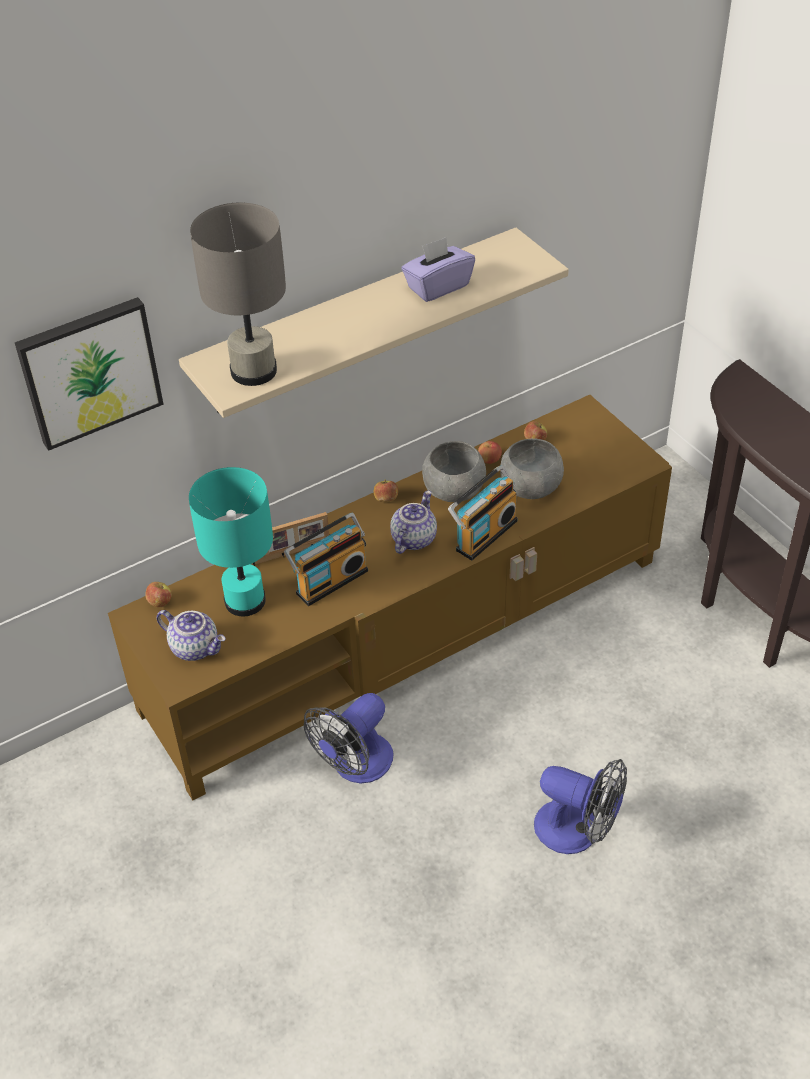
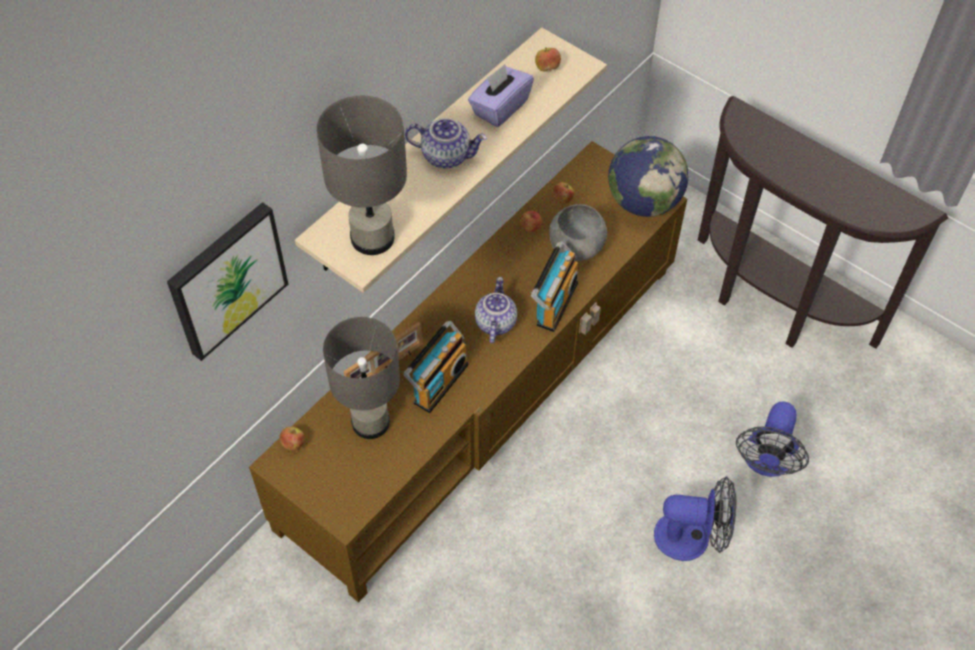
camera: 20 degrees left, 10 degrees up
teapot [156,610,225,661] -> teapot moved to [405,118,487,169]
turquoise table lamp [189,467,273,616] -> grey table lamp [323,317,400,439]
fan [304,693,394,784] -> fan moved to [736,401,809,477]
apple [374,480,398,502] -> apple moved to [535,47,561,71]
grey bowl [422,441,486,502] -> none
none -> globe [608,136,689,217]

